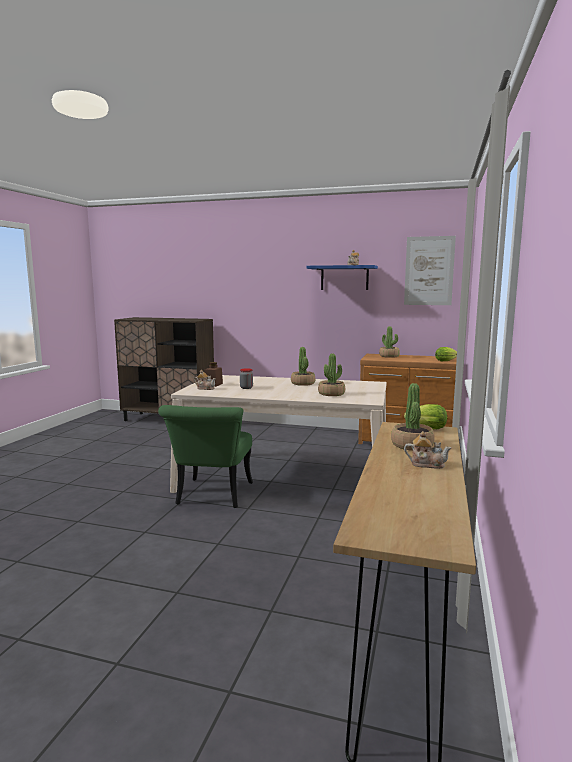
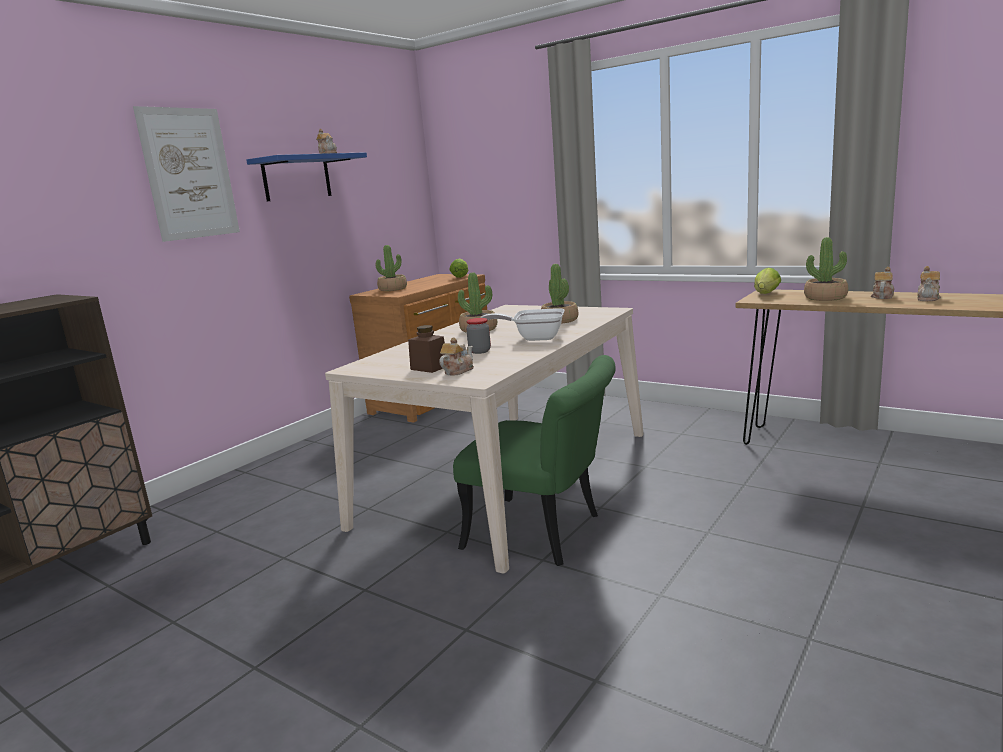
camera: 70 degrees left, 5 degrees up
picture [404,236,456,305] -> picture moved to [133,106,240,242]
none -> frying pan [481,308,565,341]
none -> teapot [917,266,941,301]

